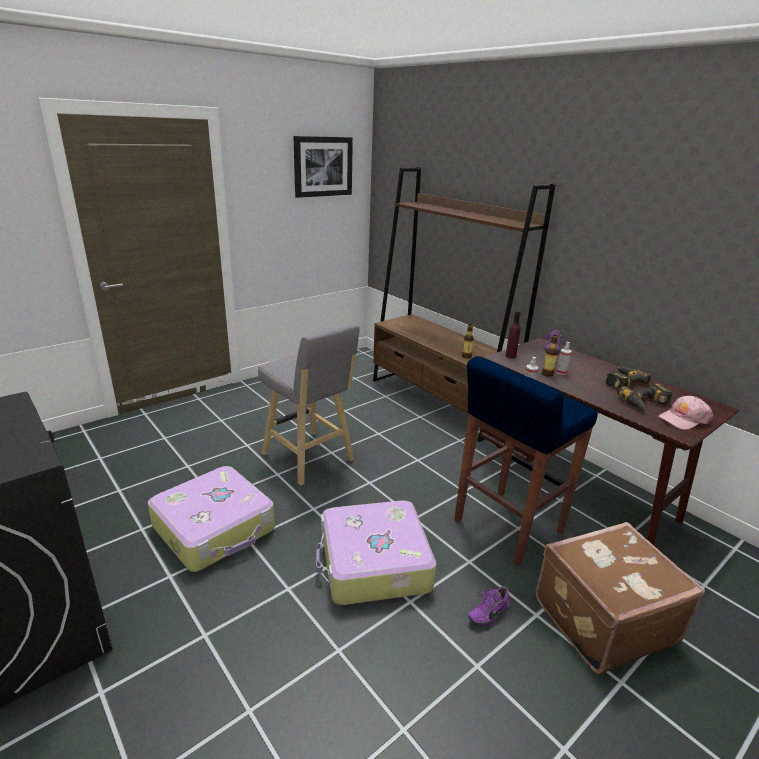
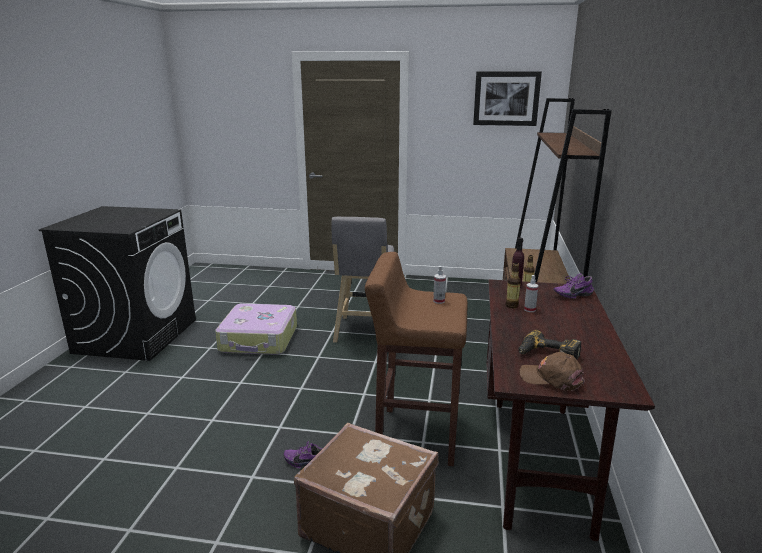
camera: 50 degrees right, 5 degrees down
suitcase [316,501,436,605] -> none
blue stool [454,356,598,566] -> brown stool [365,252,468,466]
power drill [606,366,651,389] -> none
pink cap [658,396,713,430] -> brown cap [520,352,584,391]

